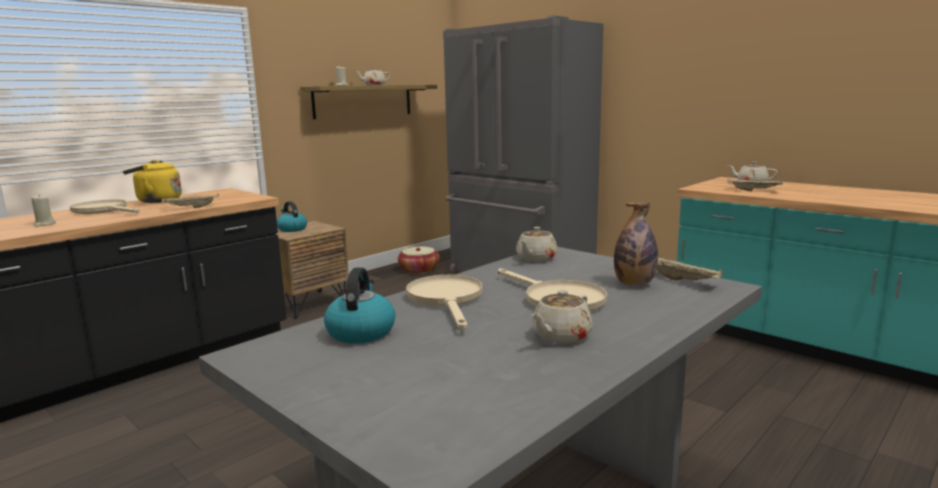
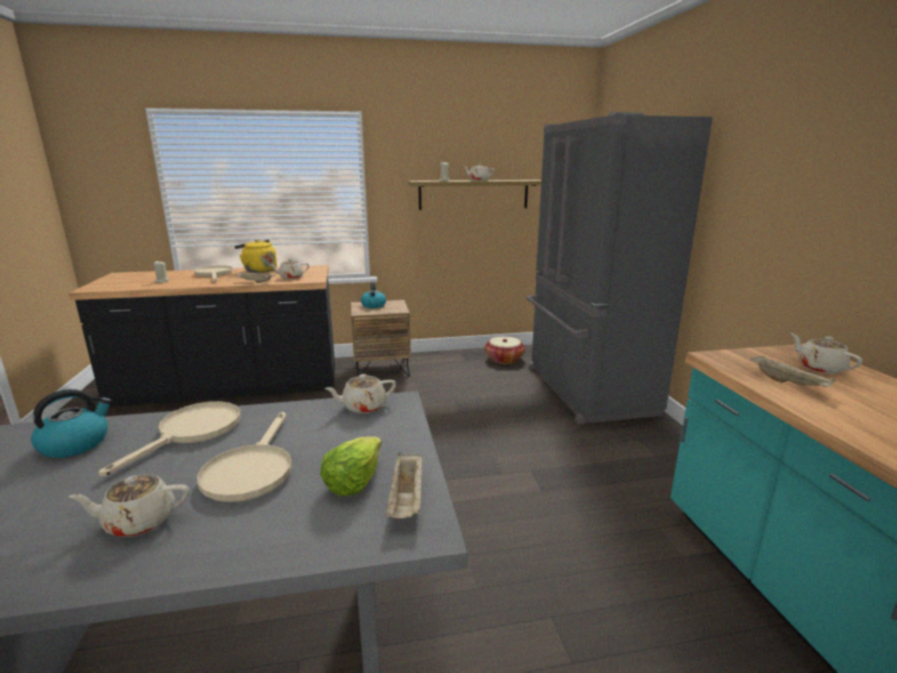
camera: 35 degrees right, 5 degrees up
bottle [614,203,658,286] -> lettuce [320,437,382,496]
none -> beige teapot [269,259,309,279]

